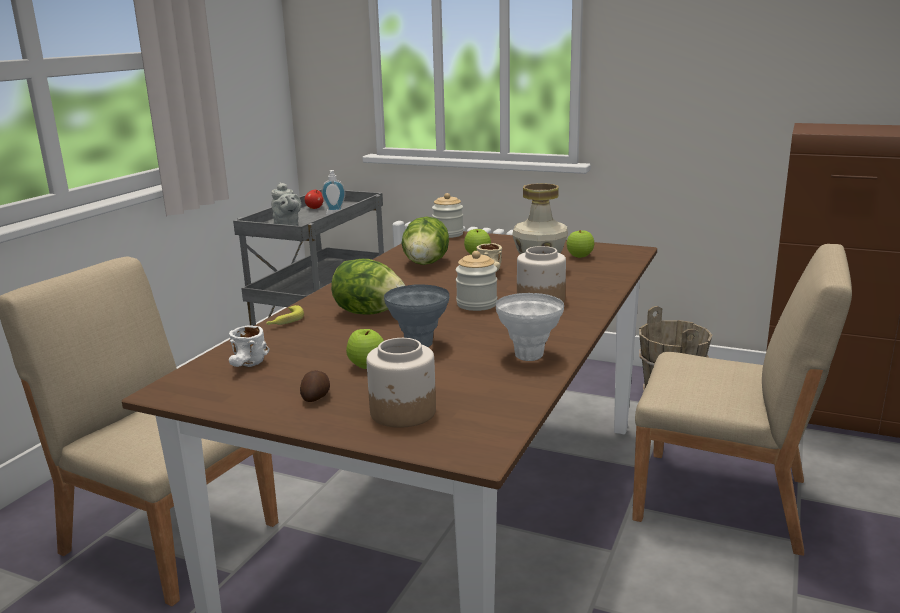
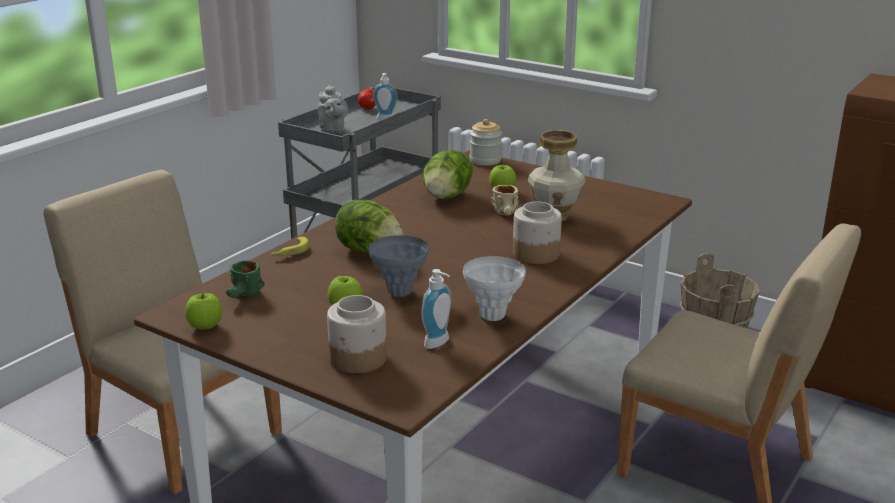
camera: 10 degrees right, 5 degrees up
white mug [229,325,270,367] -> green mug [226,260,265,298]
potato [300,370,330,402] -> none
jar [456,251,497,311] -> none
apple [567,230,594,258] -> apple moved to [185,293,222,330]
none -> soap dispenser [421,269,451,349]

